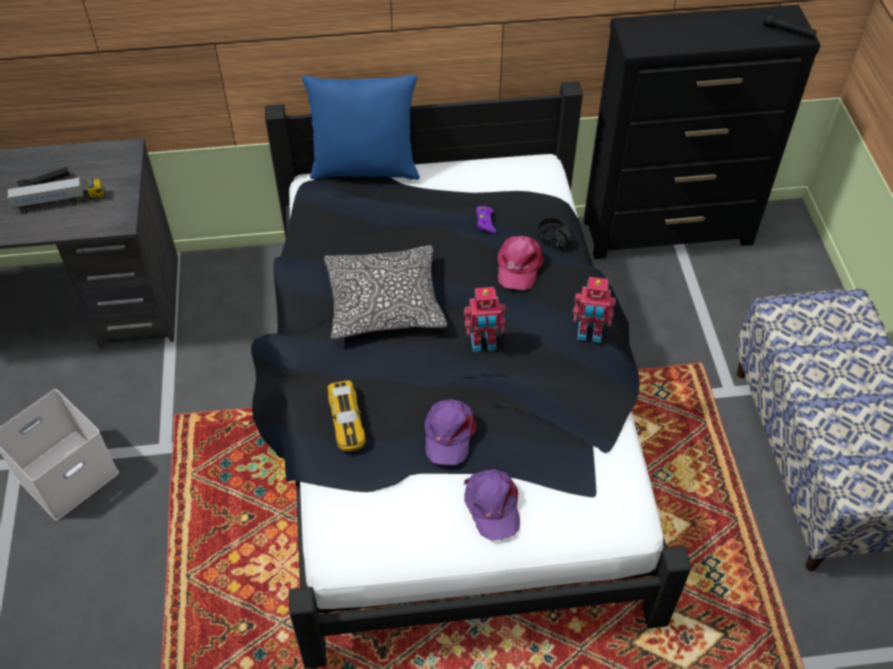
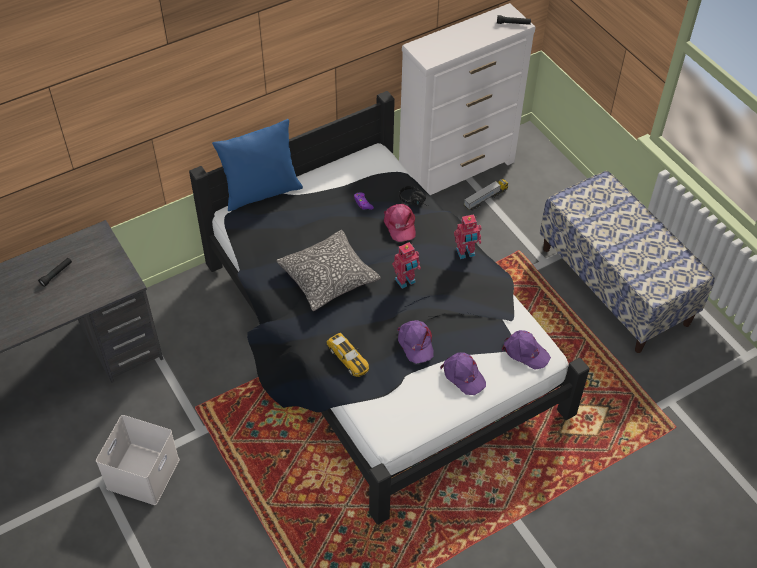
camera: 25 degrees left, 0 degrees up
toy truck [7,177,105,213] -> toy truck moved to [464,179,509,211]
black dresser [584,5,821,259] -> white dresser [399,3,536,195]
none -> purple cap [502,330,551,369]

